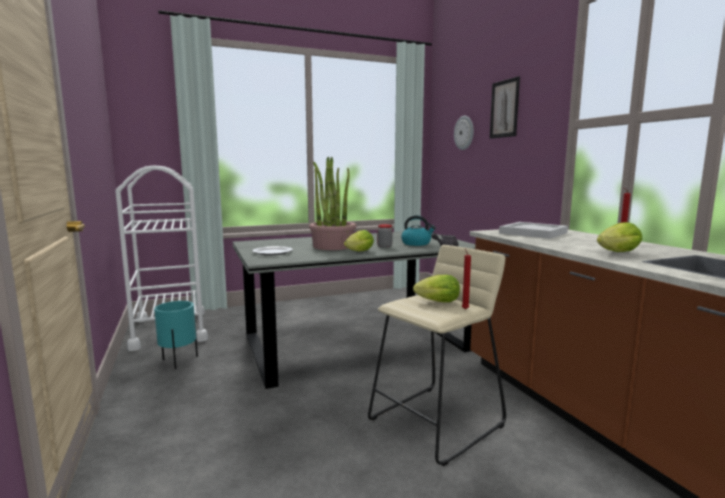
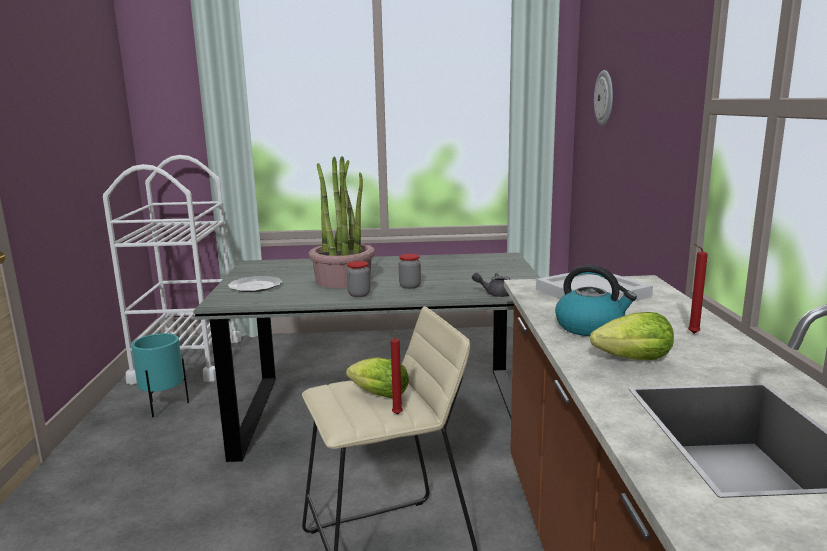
camera: 20 degrees right, 5 degrees up
lettuce [344,230,374,251] -> jar [347,261,370,297]
kettle [401,215,436,246] -> kettle moved to [555,265,637,336]
picture [490,76,520,139] -> none

